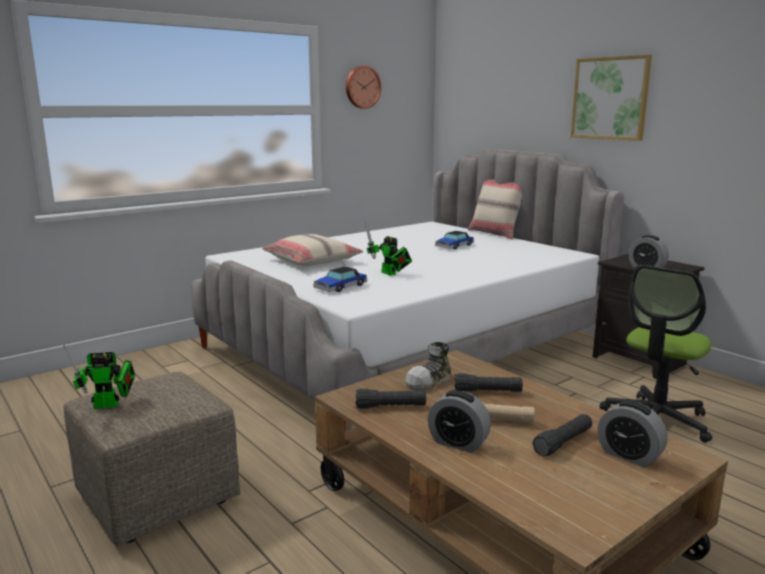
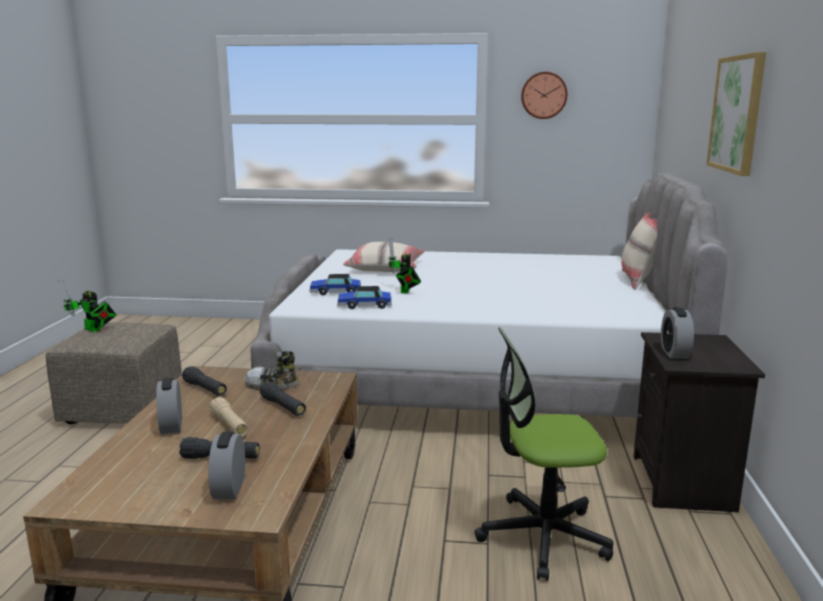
camera: 45 degrees right, 0 degrees up
toy car [435,231,474,249] -> toy car moved to [337,286,392,309]

